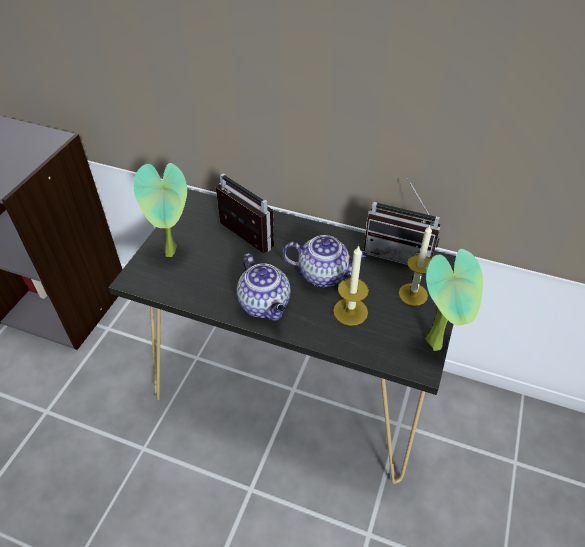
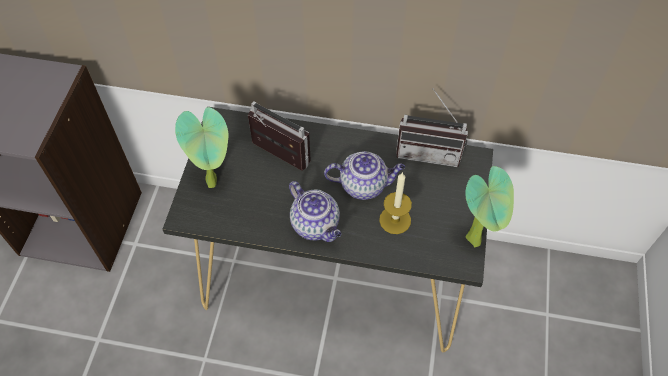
camera: 10 degrees left, 10 degrees up
candle [399,225,432,306] -> none

